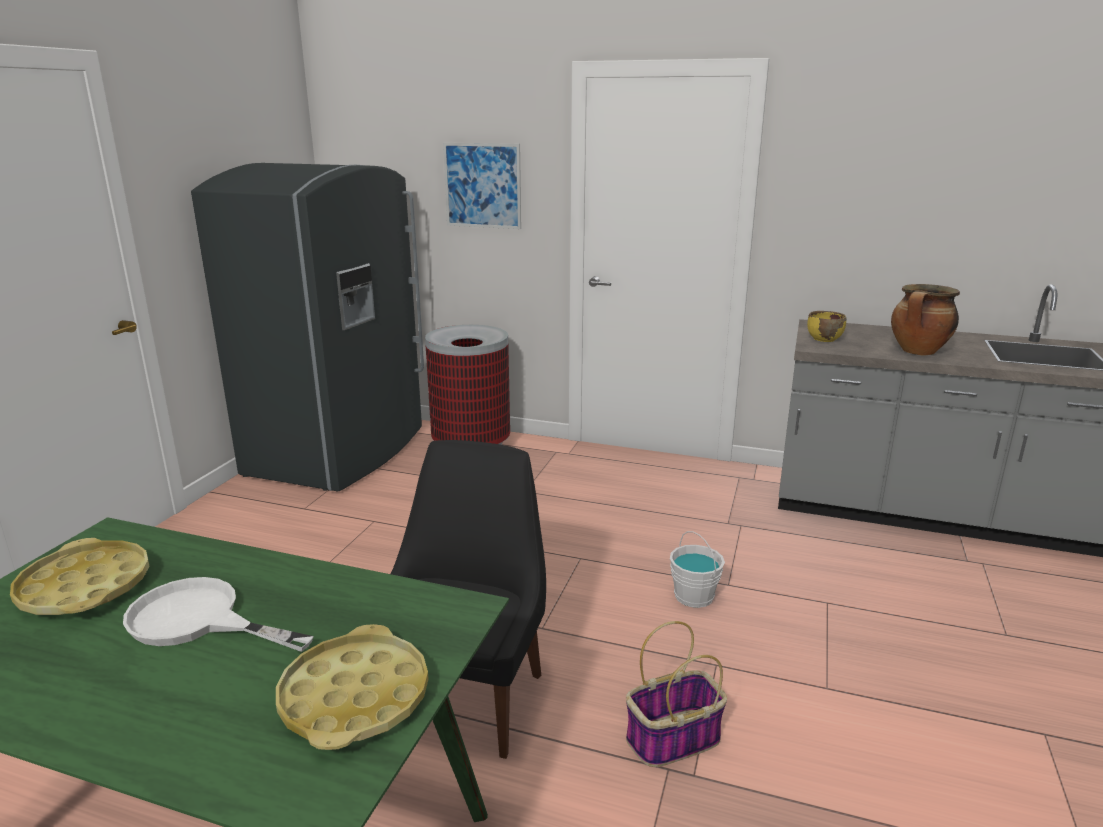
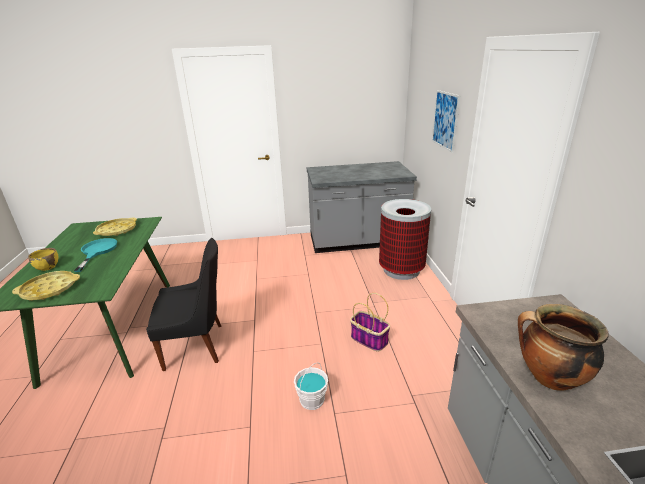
camera: 65 degrees right, 5 degrees up
white frying pan [123,577,314,652] -> turquoise frying pan [74,238,117,272]
grey fridge [191,163,424,491] -> grey counter [307,161,417,253]
basket [626,621,727,767] -> basket moved to [350,293,390,352]
yellow bowl [807,311,847,342] -> yellow bowl moved to [28,248,58,271]

